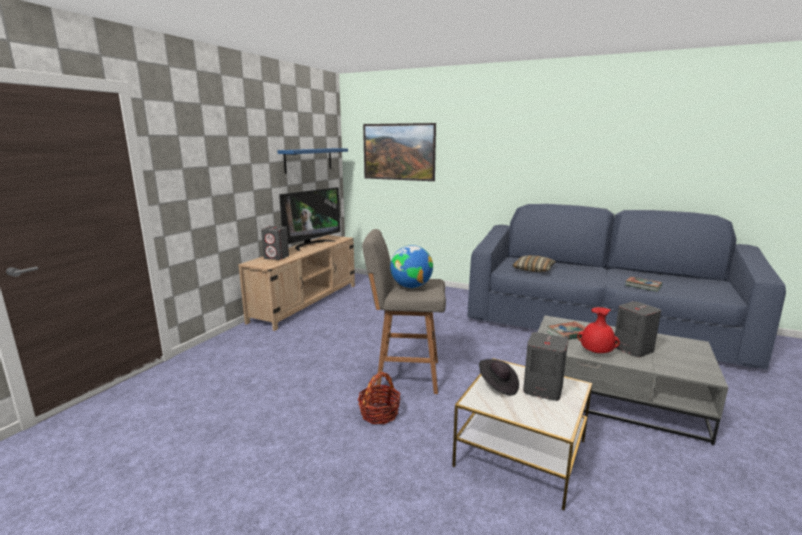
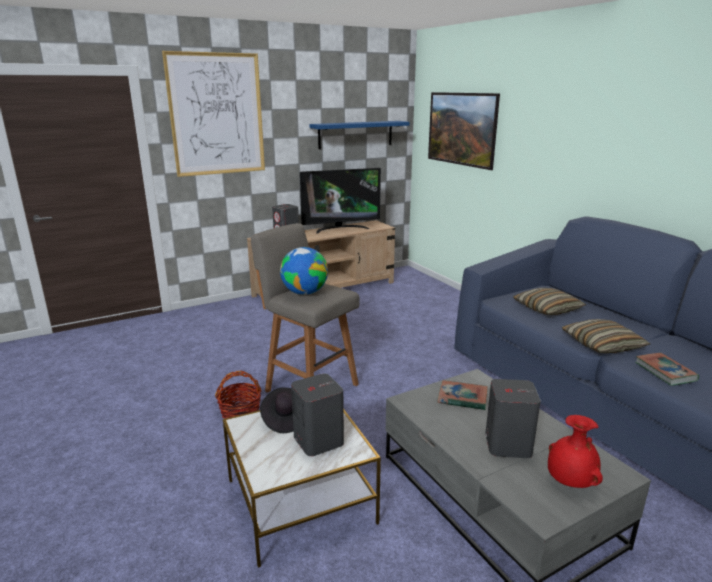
camera: 35 degrees right, 5 degrees up
red vase [577,307,620,353] -> red vase moved to [548,415,603,488]
none -> picture [162,51,265,177]
none -> pillow [562,319,650,353]

